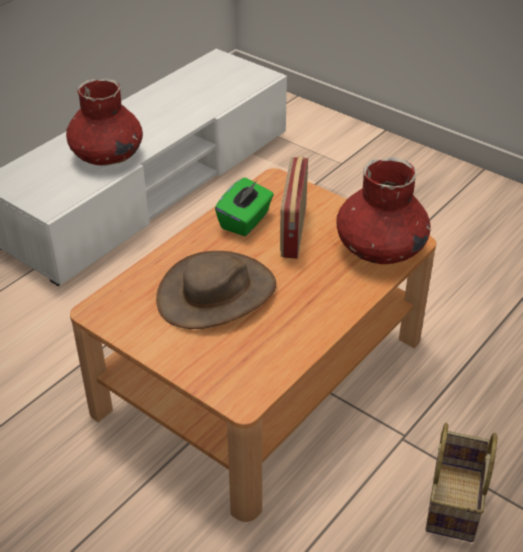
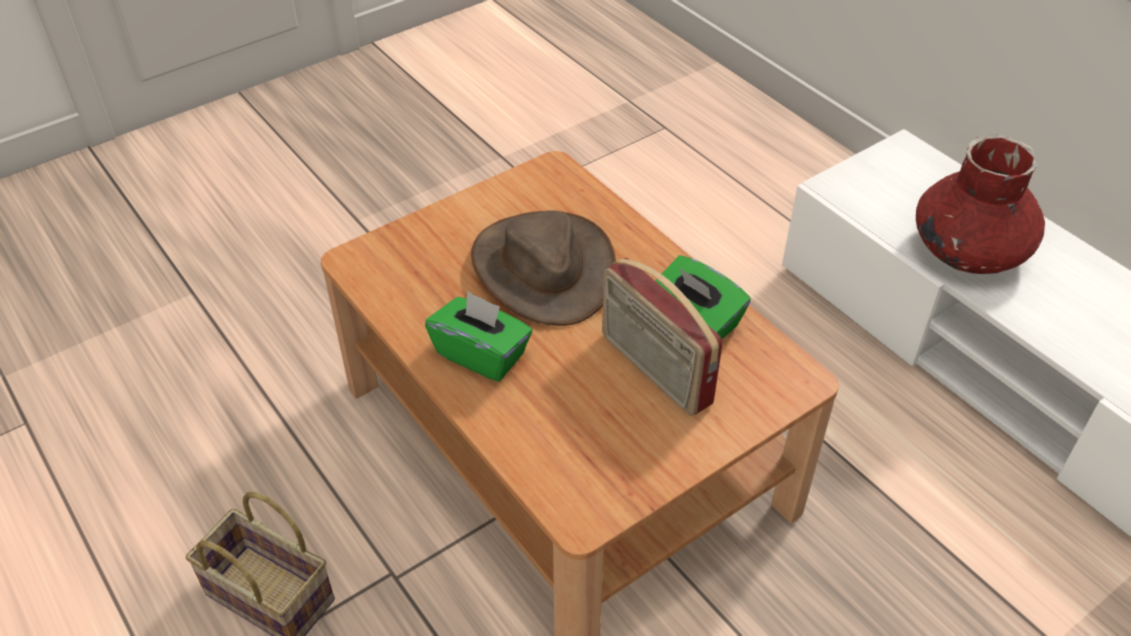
camera: 105 degrees right, 5 degrees up
radio [280,156,308,259] -> radio turned 150 degrees counterclockwise [602,258,723,416]
red vase [337,157,431,264] -> none
none -> green tissue box [425,290,532,381]

